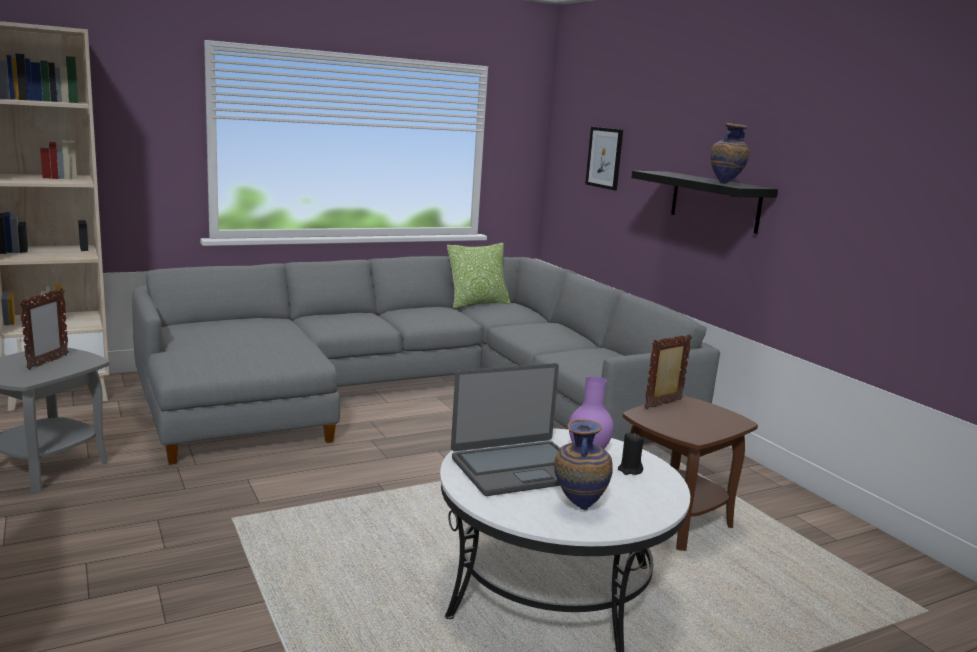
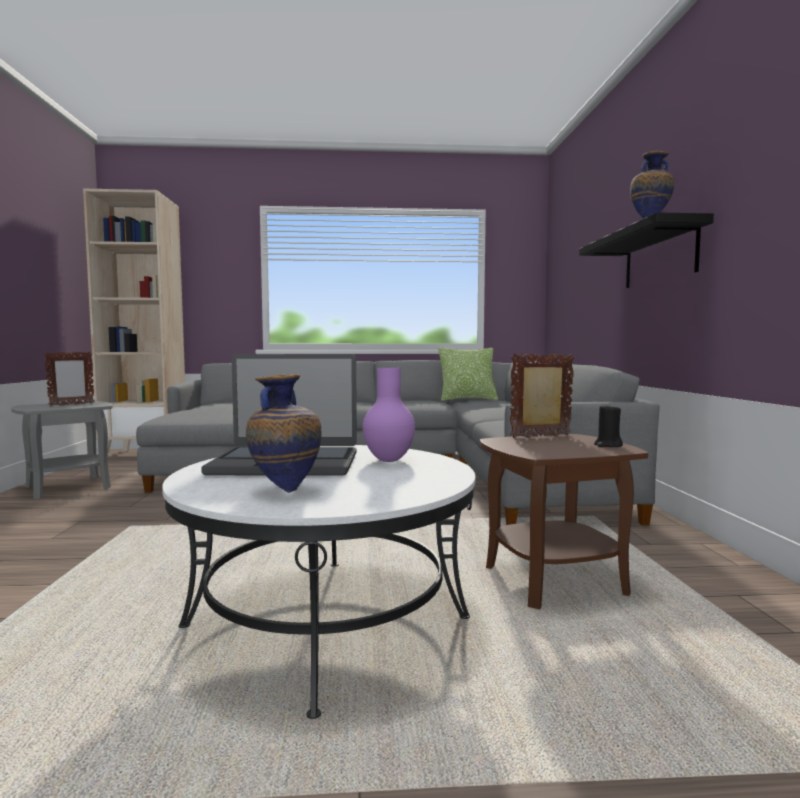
camera: 25 degrees right, 10 degrees down
picture [585,127,623,190] -> none
black candle [618,433,644,475] -> black candle moved to [594,403,623,447]

